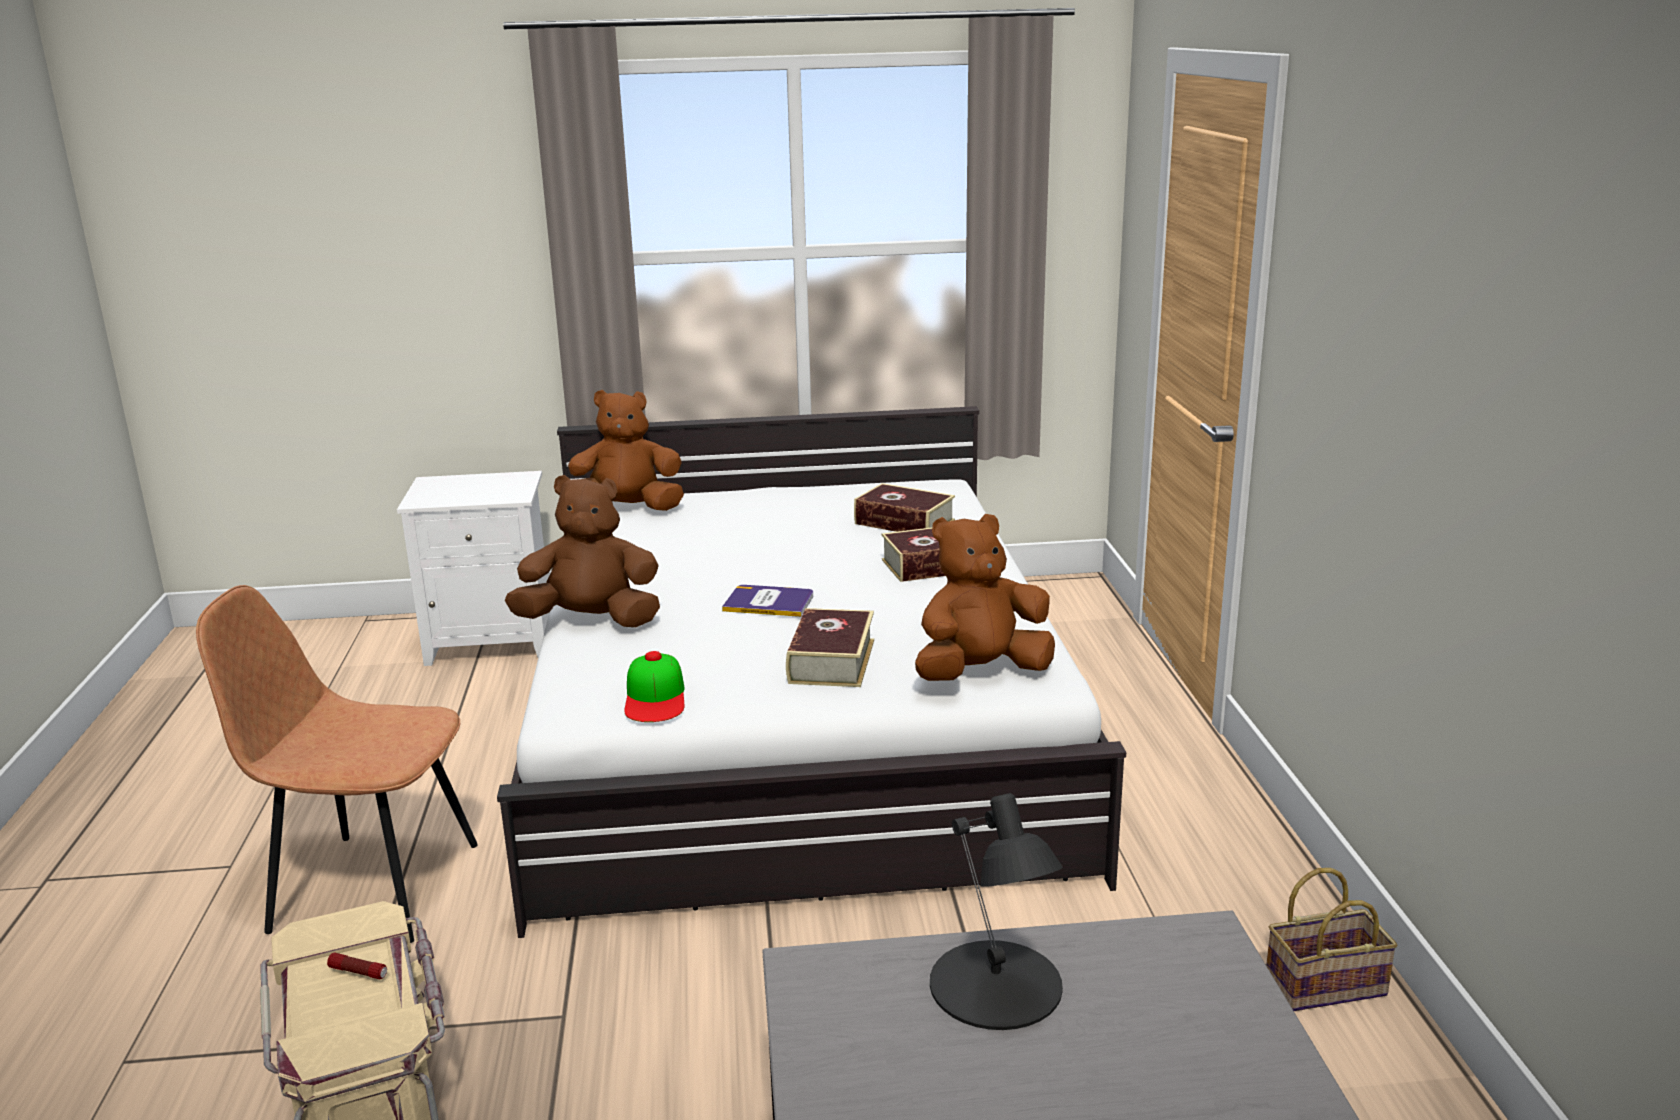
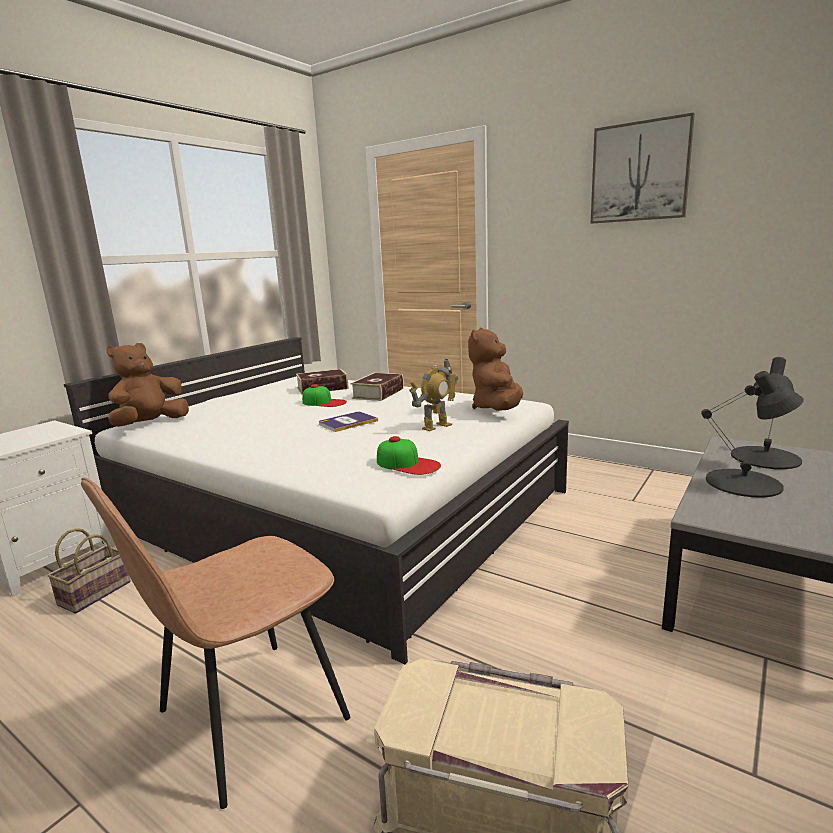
camera: 50 degrees left, 5 degrees down
flashlight [327,952,387,979] -> none
brown plush toy [505,475,660,627] -> none
book [786,608,874,687] -> toy robot [409,359,459,431]
basket [1266,868,1398,1011] -> basket moved to [47,528,131,614]
none -> cap [302,384,347,407]
none -> picture [591,113,695,224]
none -> black table lamp [731,357,802,469]

